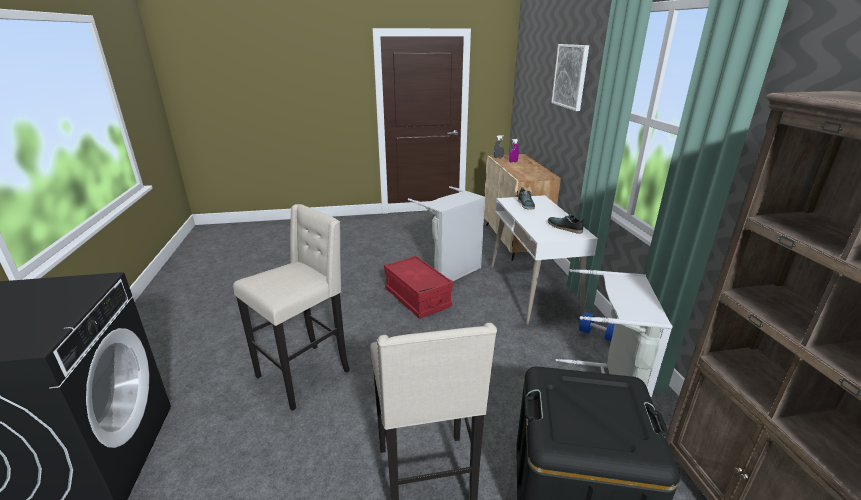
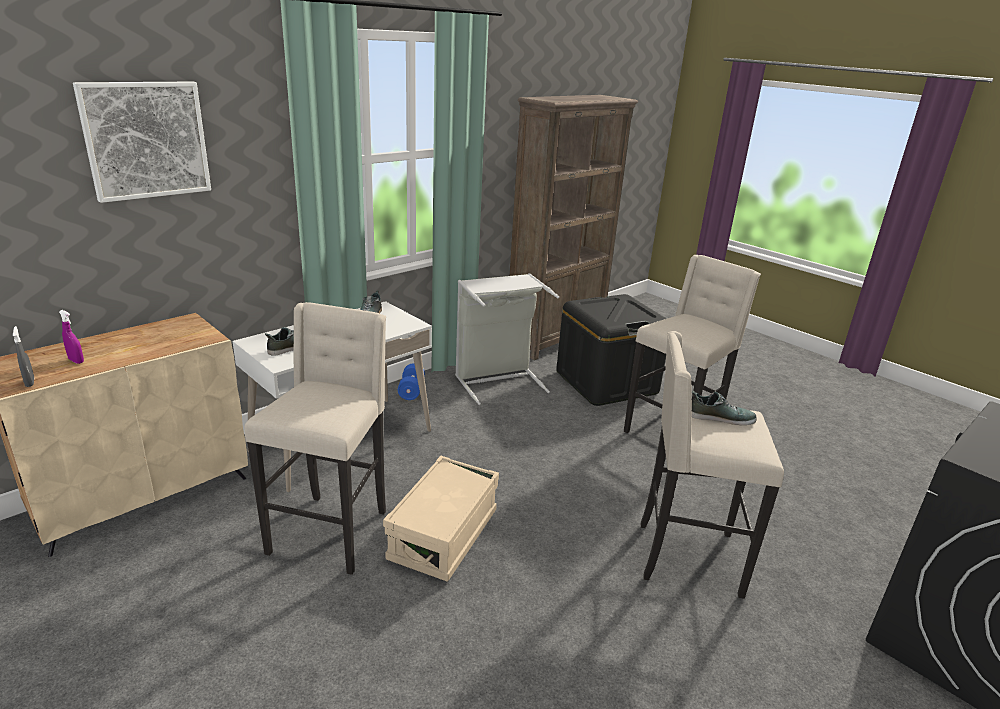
camera: 125 degrees left, 0 degrees up
red storage box [384,256,454,319] -> beige storage box [383,456,499,582]
grey laundry basket [408,186,485,281] -> beige stool [244,302,386,575]
none -> shoe [692,391,757,425]

